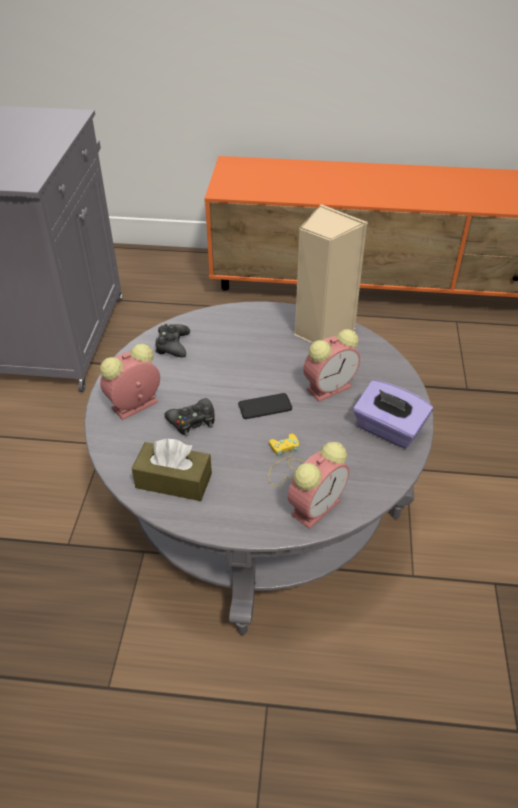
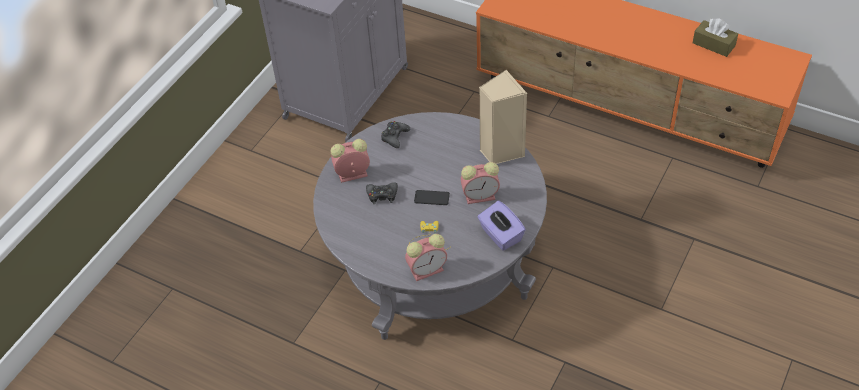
camera: 25 degrees right, 5 degrees up
brown tissue box [132,438,212,501] -> brown tissue box moved to [693,18,738,57]

